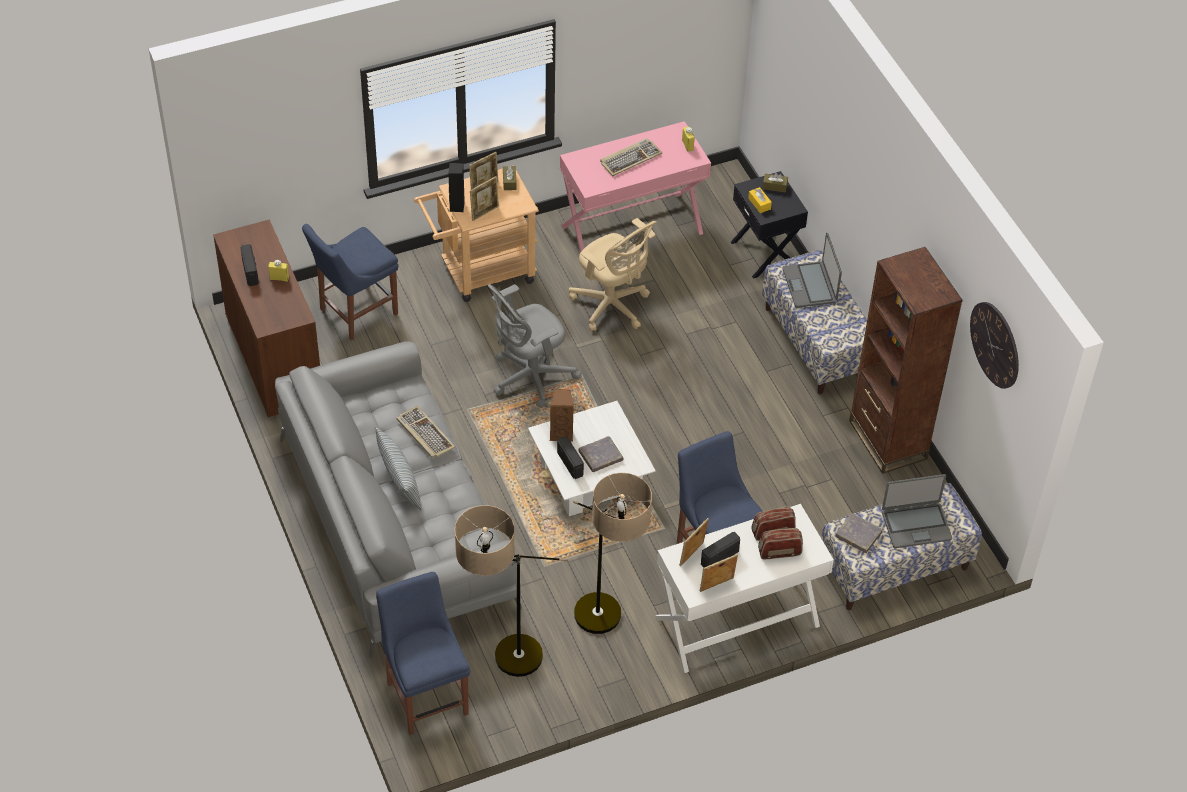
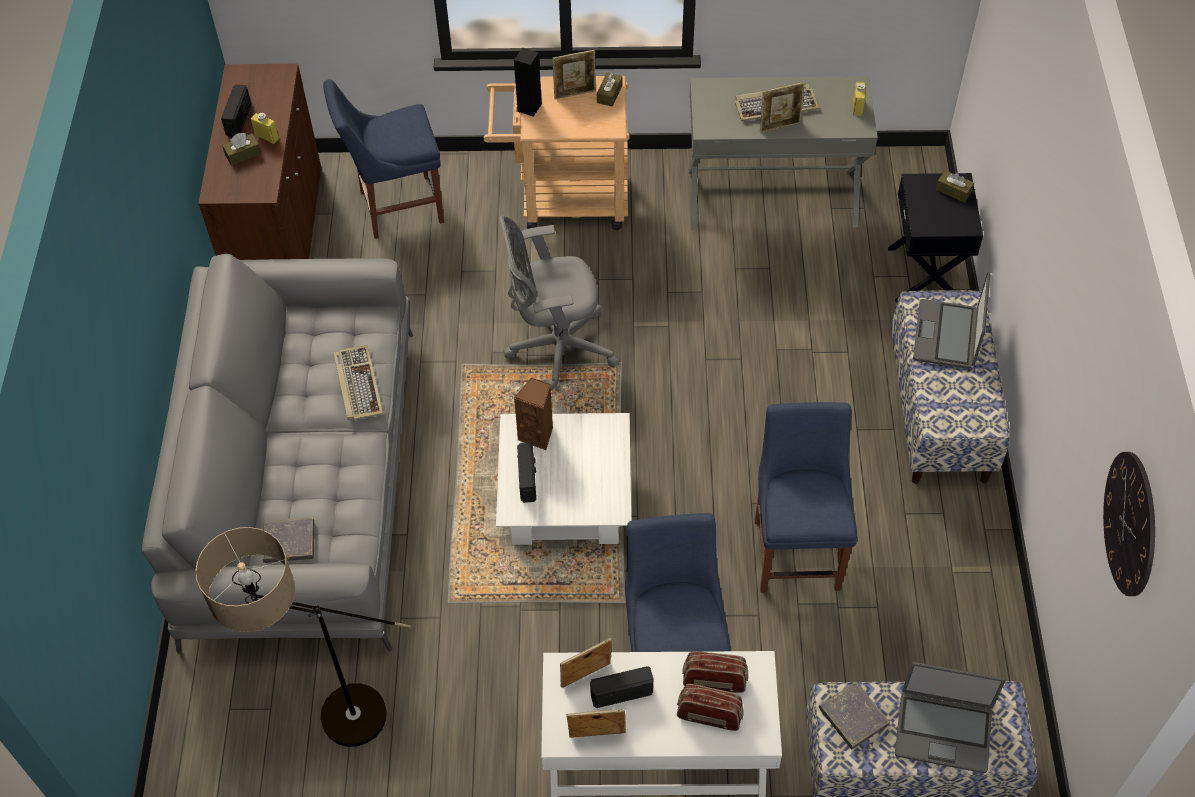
camera: 25 degrees right, 5 degrees up
pillow [375,426,421,510] -> none
blue chair [376,572,470,735] -> blue chair moved to [755,402,857,593]
picture frame [470,176,499,221] -> picture frame moved to [760,82,805,133]
pink desk [560,121,711,253] -> grey desk [689,76,878,229]
beige office chair [569,218,656,332] -> none
floor lamp [573,473,652,634] -> none
grey book [579,436,623,472] -> grey book moved to [262,517,314,563]
yellow tissue box [748,187,772,213] -> none
brown bookcase [849,247,963,474] -> none
none -> brown tissue box [222,133,261,166]

